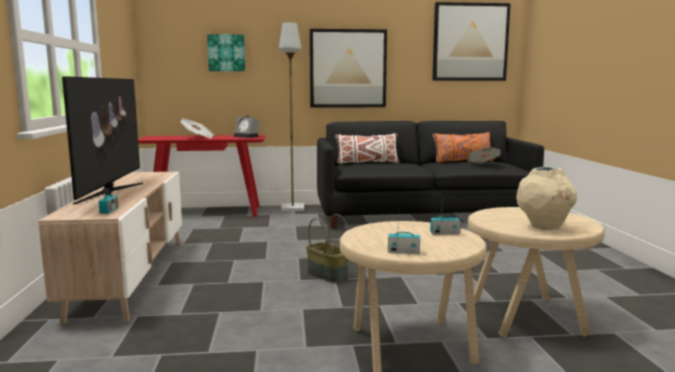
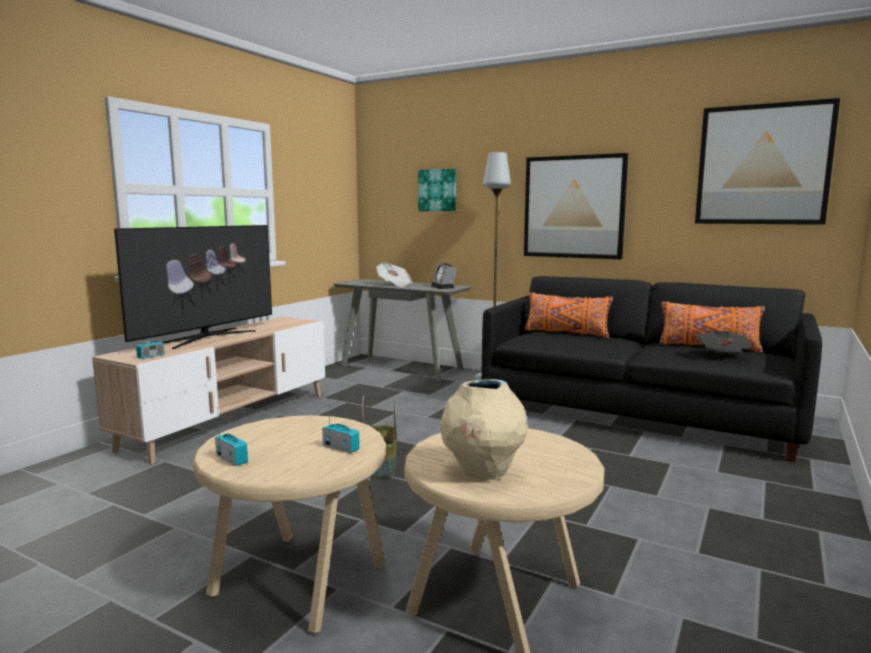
camera: 35 degrees right, 0 degrees up
red console table [138,135,266,217] -> grey console table [333,279,472,381]
white pillow [335,133,400,164] -> orange pillow [525,293,613,338]

